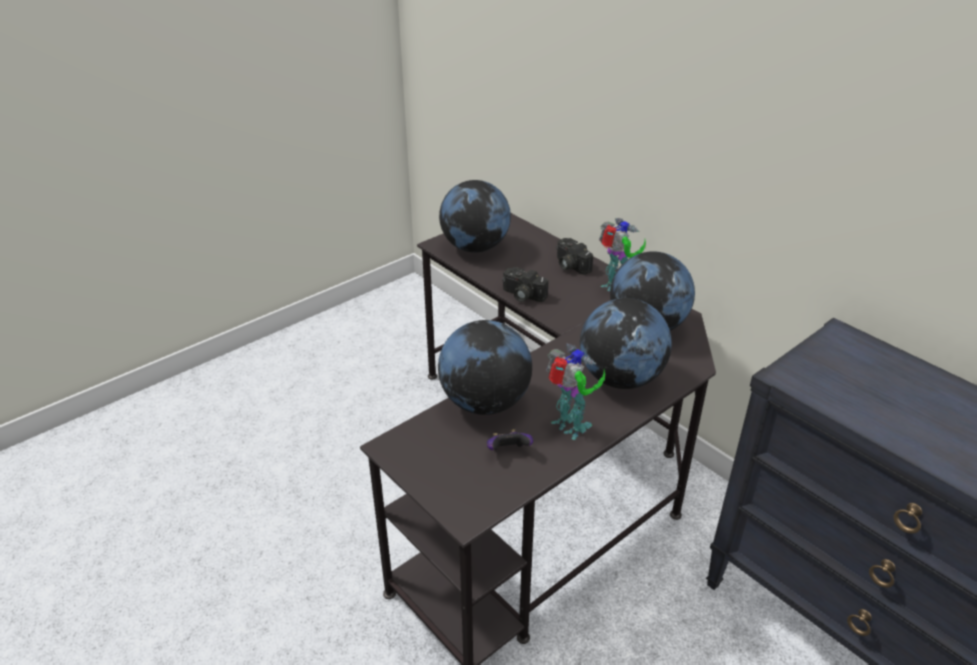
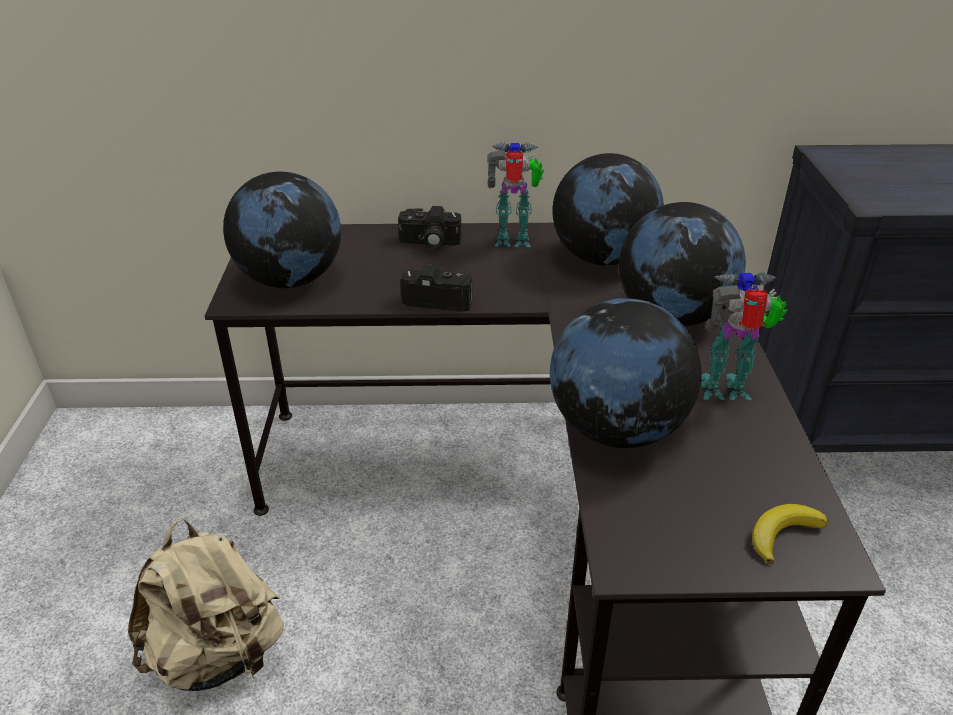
camera: 50 degrees left, 0 degrees up
game controller [487,429,533,450] -> none
camera [502,267,549,302] -> camera turned 150 degrees counterclockwise [400,264,472,312]
none -> beige backpack [128,518,284,691]
none -> banana [752,504,828,565]

